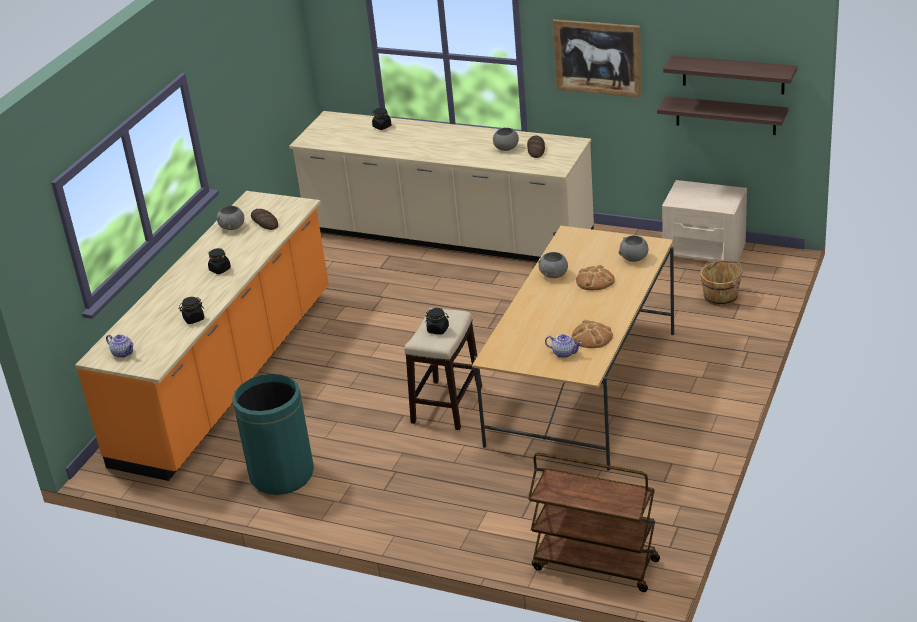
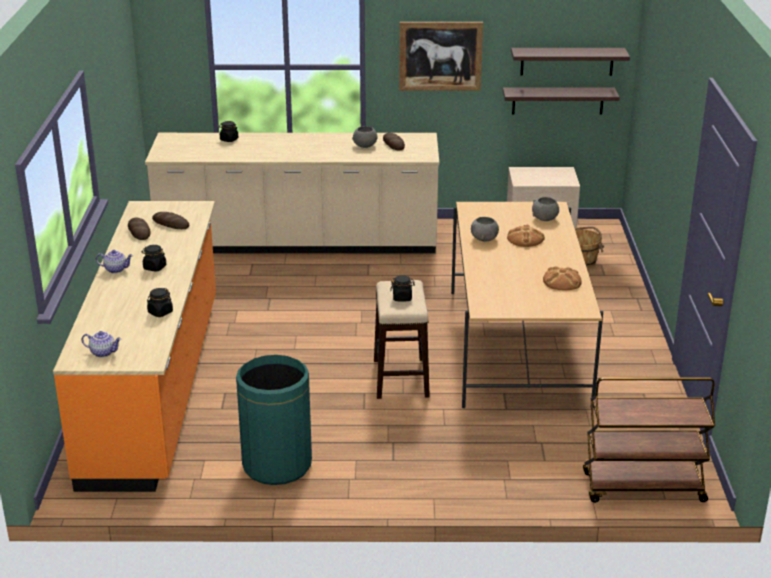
camera: 25 degrees left, 5 degrees down
grey bowl [217,206,244,230] -> bread [128,218,150,240]
teapot [545,334,582,358] -> teapot moved to [96,250,133,273]

